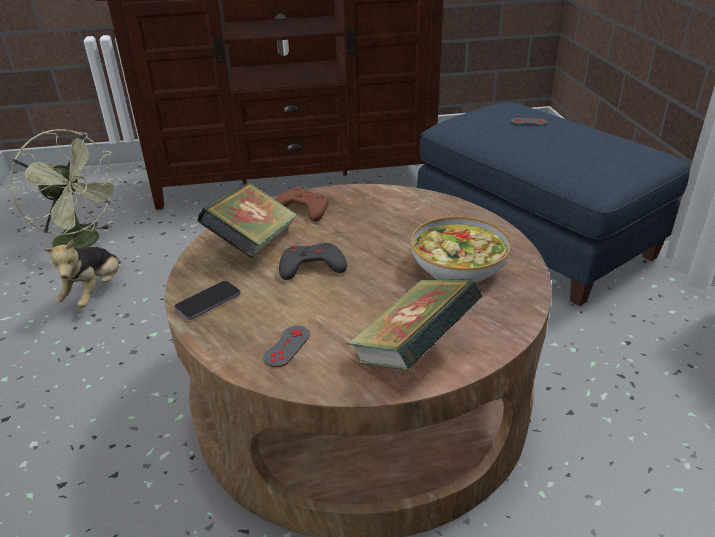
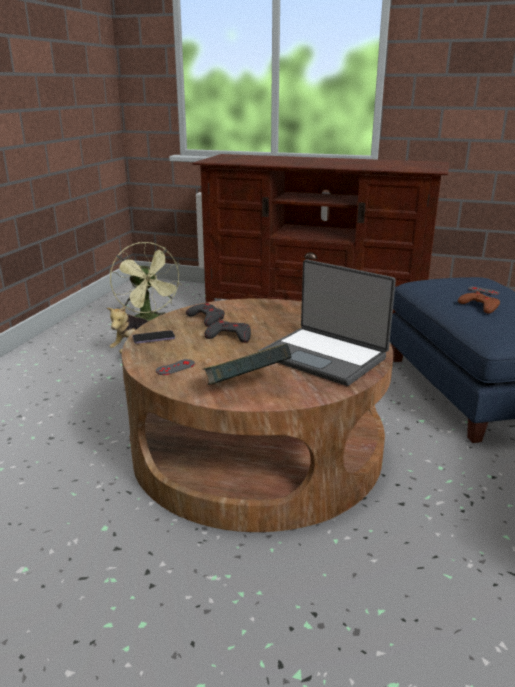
camera: 25 degrees right, 10 degrees down
book [197,183,297,259] -> grey game controller [186,302,225,327]
brown game controller [274,187,329,222] -> brown game controller moved to [458,291,500,314]
bowl [411,216,511,283] -> laptop [258,259,396,386]

